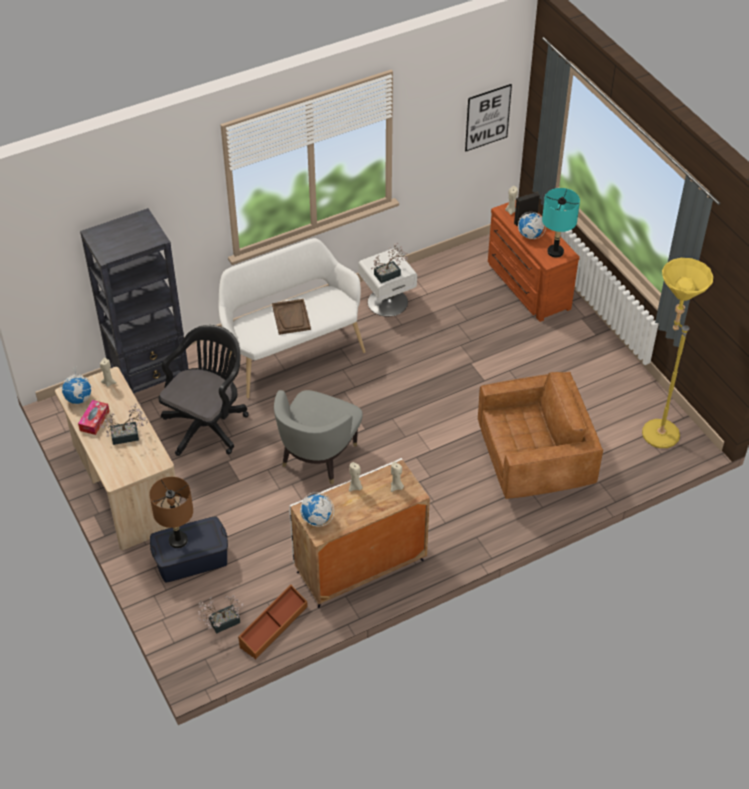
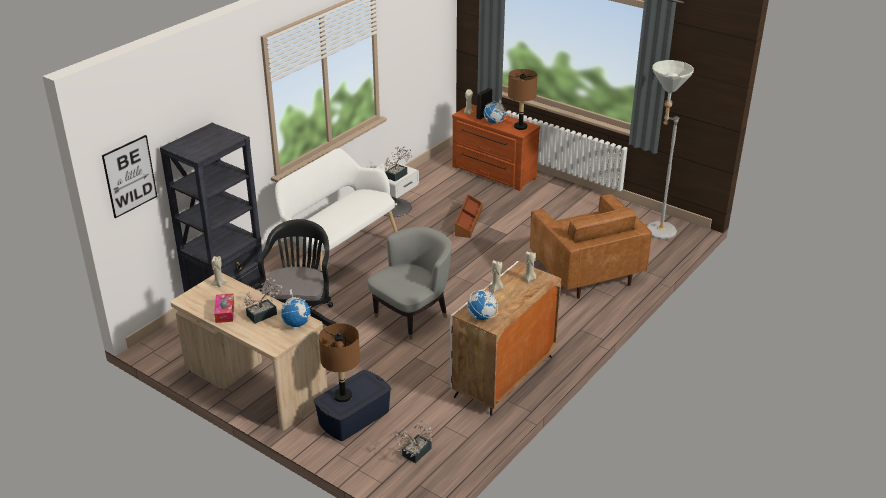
camera: 25 degrees left, 15 degrees down
globe [60,367,93,404] -> globe moved to [279,289,311,327]
brown storage box [238,585,308,659] -> brown storage box moved to [455,195,482,238]
brown tray [272,299,311,335] -> none
grey armchair [274,390,363,485] -> grey armchair turned 135 degrees counterclockwise [368,226,452,339]
picture [465,84,512,151] -> picture moved to [102,135,157,218]
brown armchair [478,372,603,499] -> brown armchair turned 105 degrees clockwise [530,194,652,299]
turquoise table lamp [542,188,580,258] -> brown table lamp [508,69,538,130]
yellow floor lamp [642,258,713,448] -> grey floor lamp [647,60,694,239]

